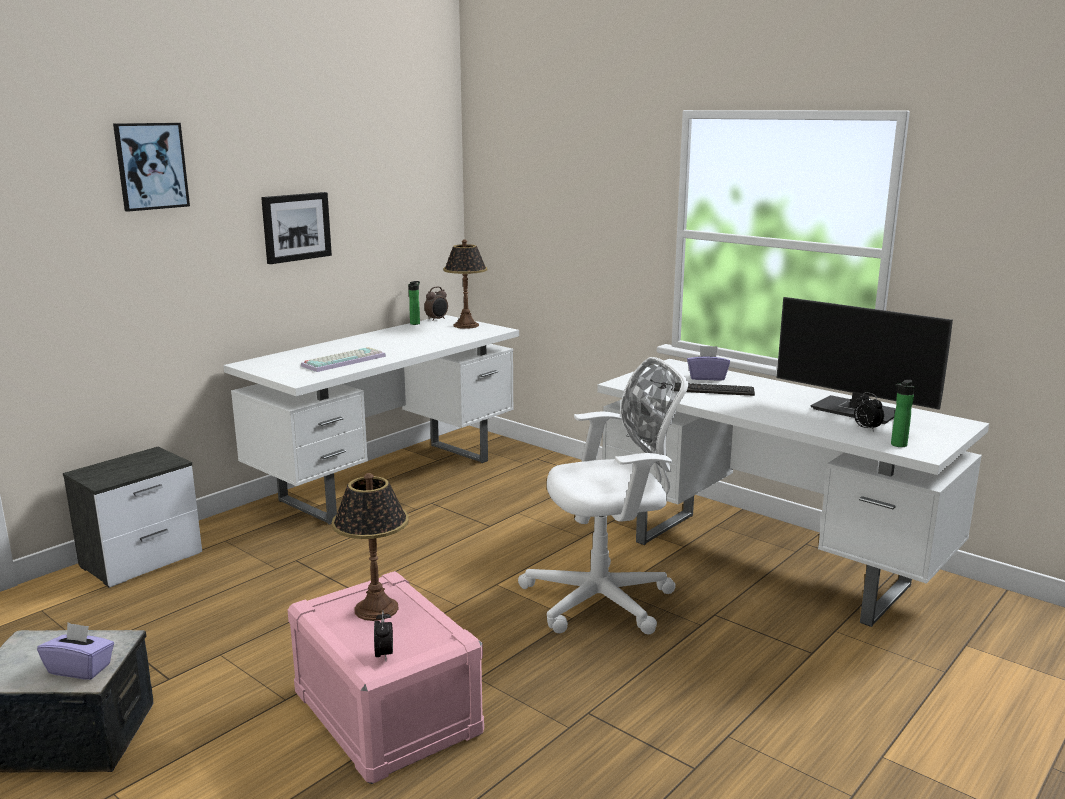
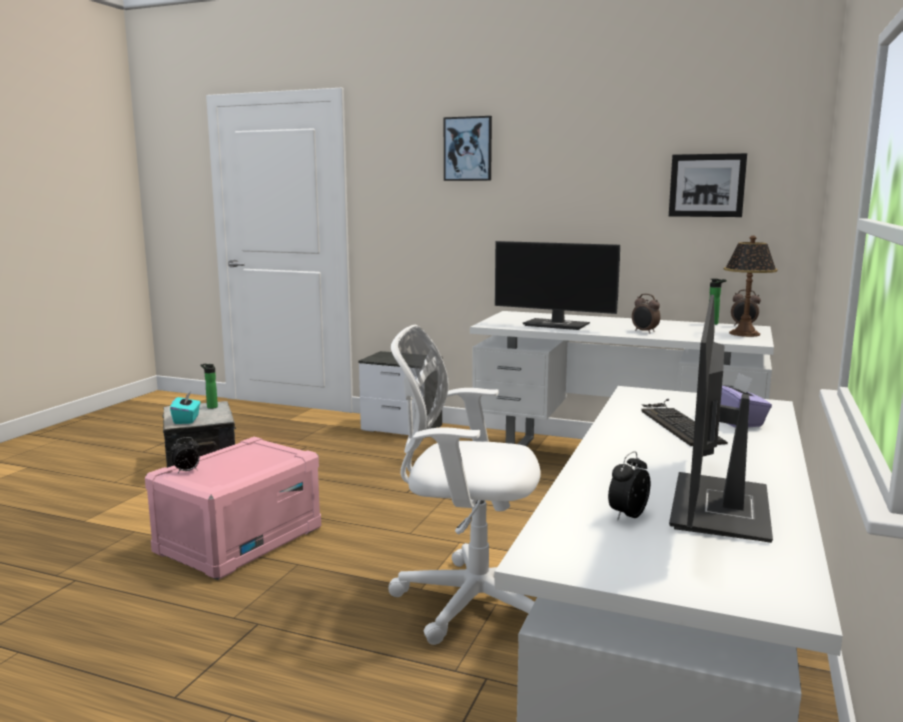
camera: 70 degrees right, 5 degrees down
purple tissue box [37,622,114,680] -> turquoise tissue box [170,392,201,424]
picture [261,192,332,264] -> picture moved to [669,153,747,217]
keyboard [301,347,386,372] -> monitor [495,241,620,330]
table lamp [331,473,409,621] -> none
white office chair [518,357,688,634] -> white office chair turned 135 degrees clockwise [388,325,540,645]
bottle [891,380,915,447] -> bottle moved to [201,364,218,409]
none -> alarm clock [632,294,661,333]

